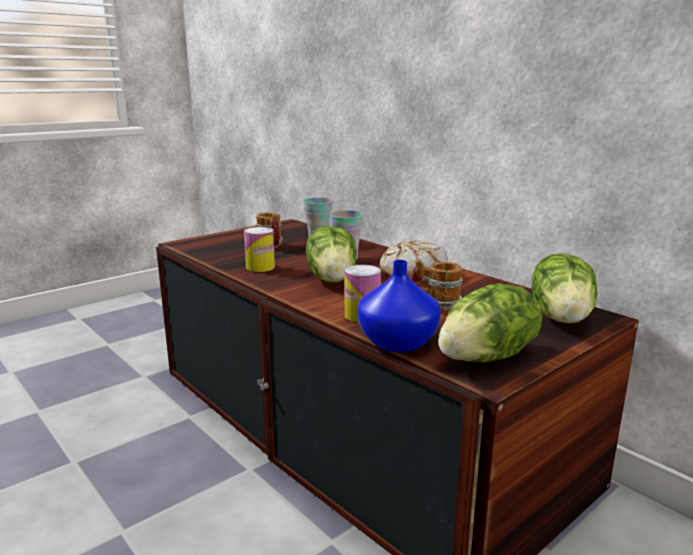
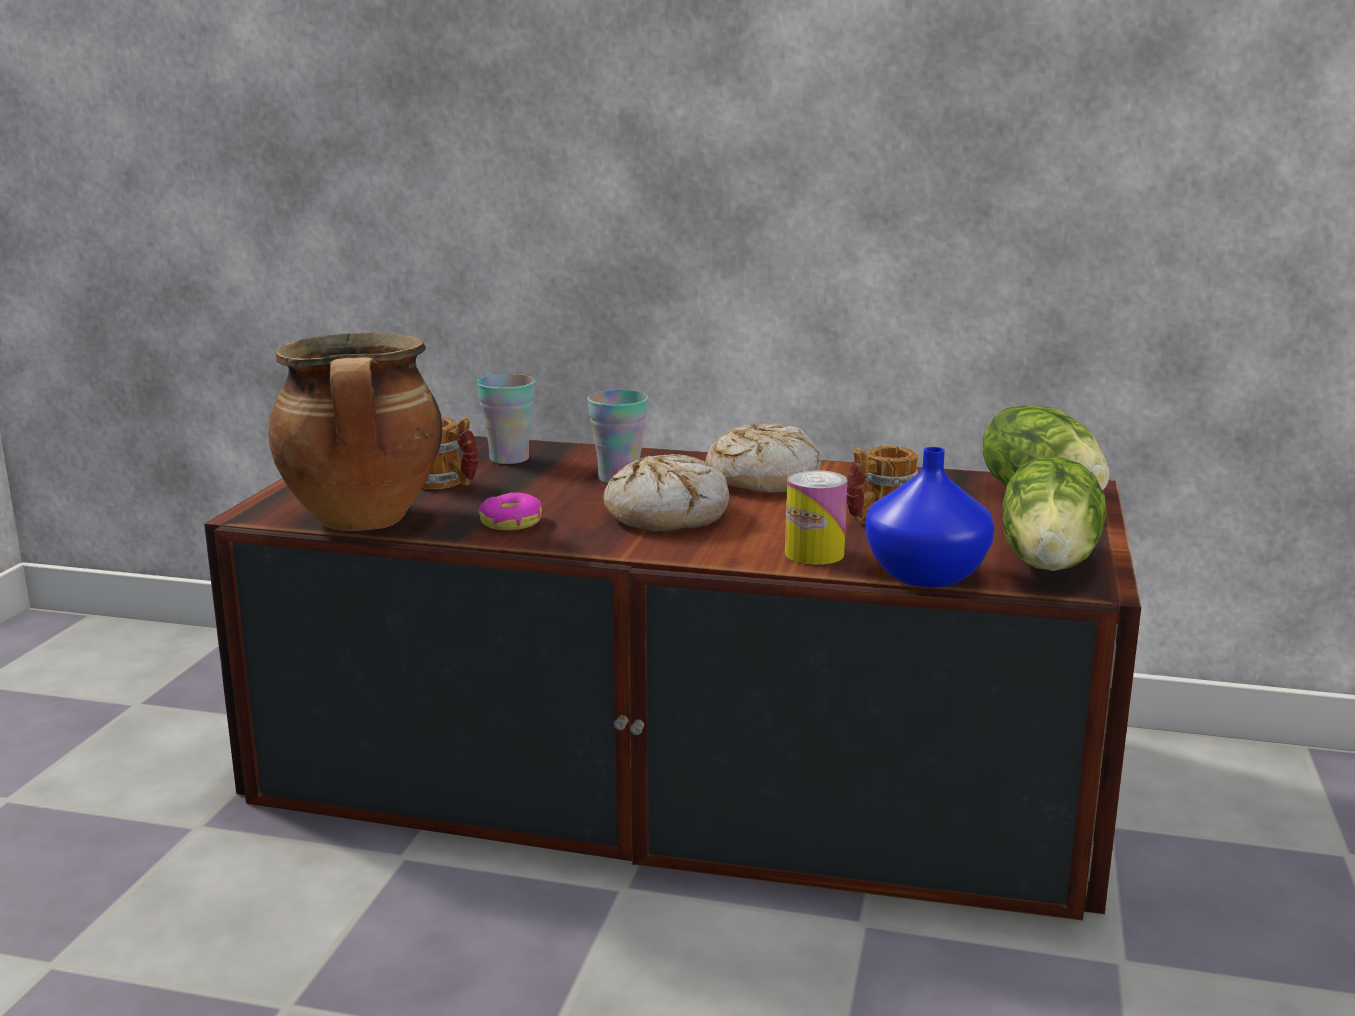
camera: 35 degrees left, 0 degrees up
can [244,227,275,272] -> donut [479,493,542,530]
lettuce [306,225,357,282] -> bread [603,454,729,532]
none -> cooking pot [268,332,442,531]

